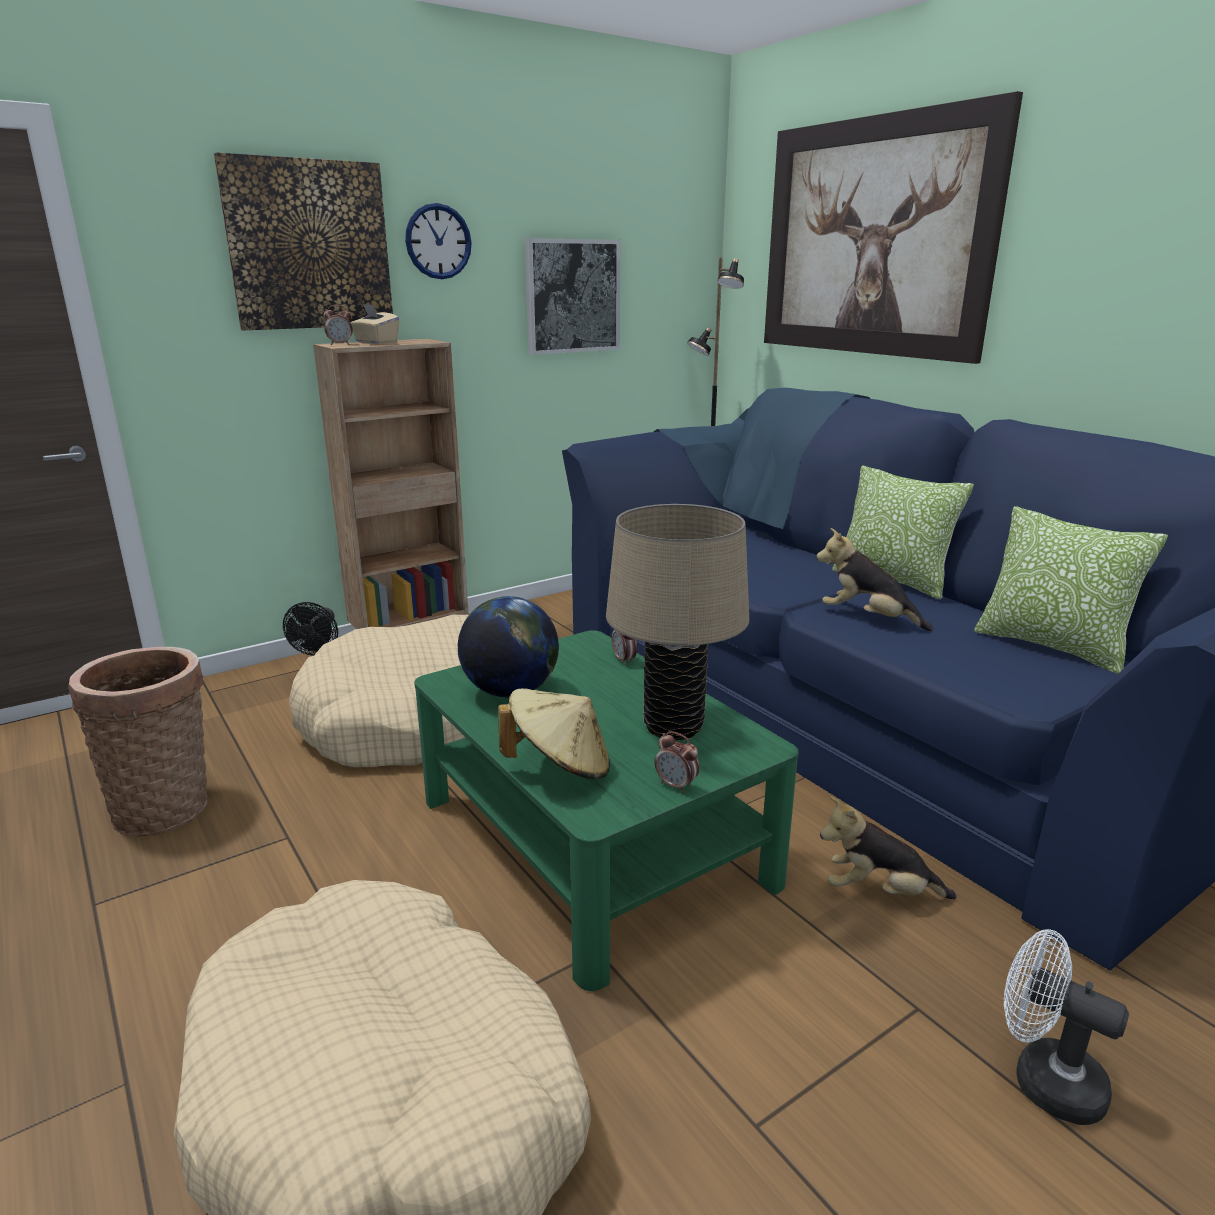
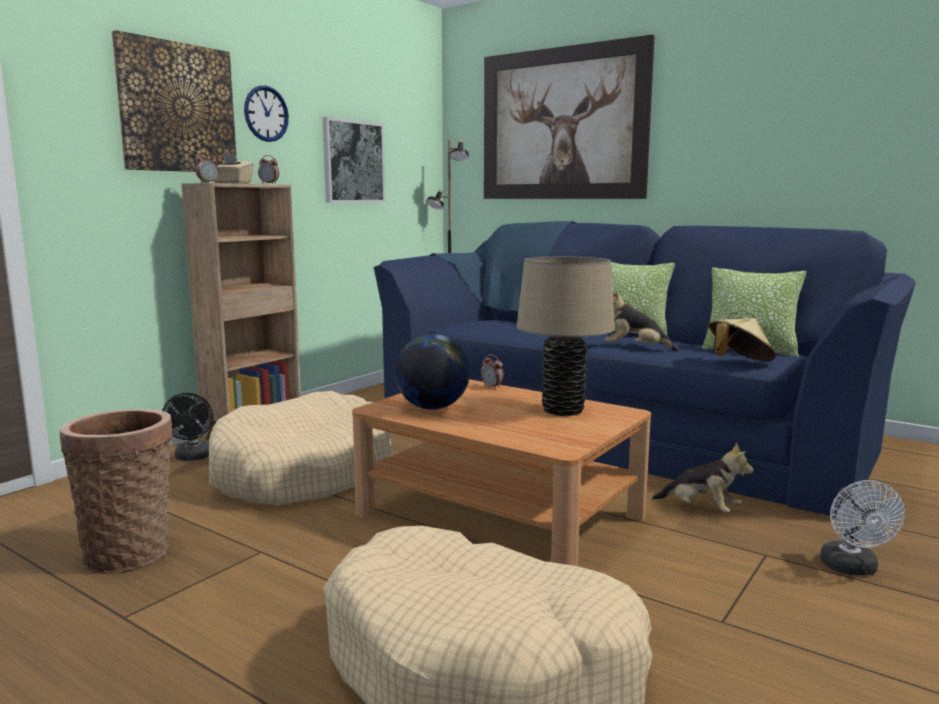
camera: 20 degrees left, 10 degrees down
green coffee table [414,630,799,991] -> brown coffee table [352,379,651,566]
beige hat [498,688,610,779] -> beige hat moved to [708,318,776,361]
alarm clock [655,731,699,793] -> alarm clock moved to [258,155,279,184]
plush toy [820,797,956,899] -> plush toy turned 135 degrees counterclockwise [652,442,753,512]
white fan [1004,929,1129,1125] -> white fan turned 105 degrees counterclockwise [820,480,905,576]

